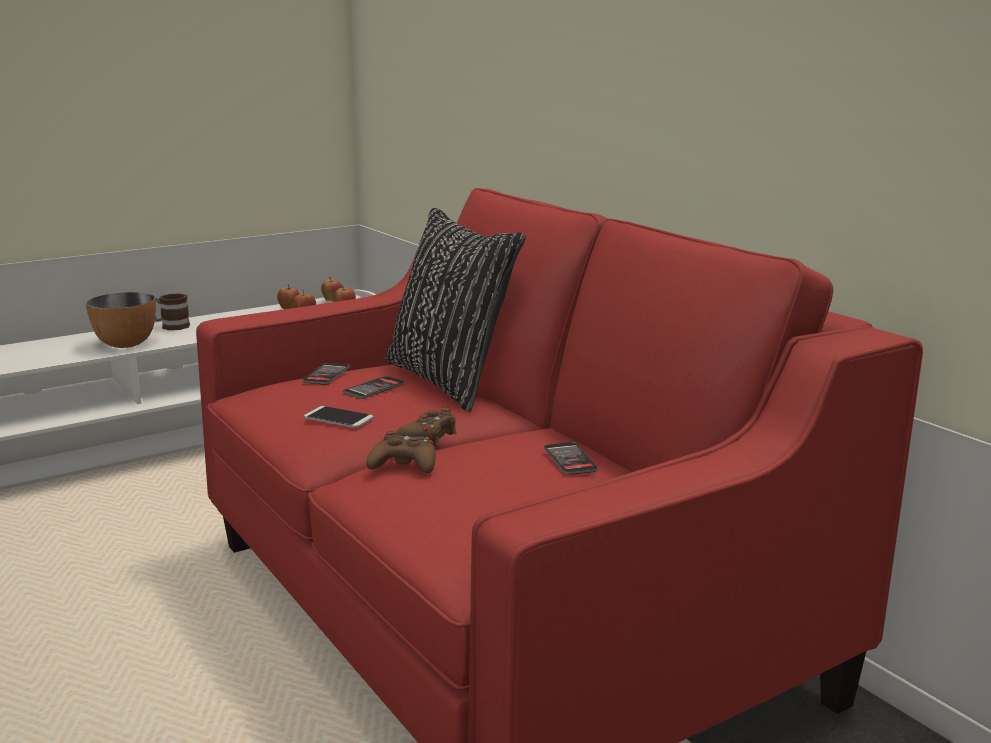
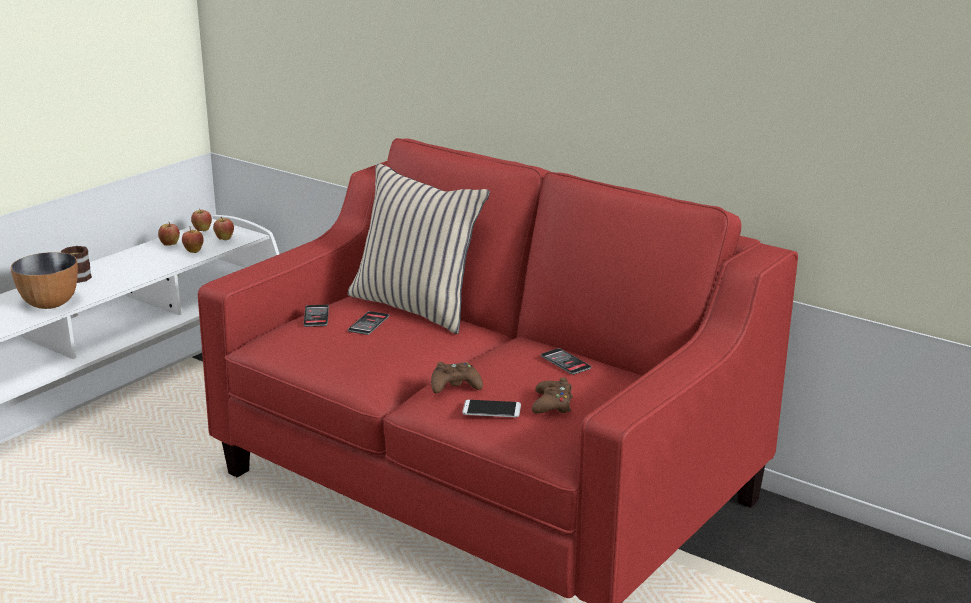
camera: 20 degrees left, 5 degrees up
phone [304,406,373,428] -> phone moved to [462,400,521,417]
black pillow [385,207,526,412] -> beige pillow [348,163,490,334]
brown game controller [395,408,457,447] -> brown game controller moved to [532,377,573,414]

